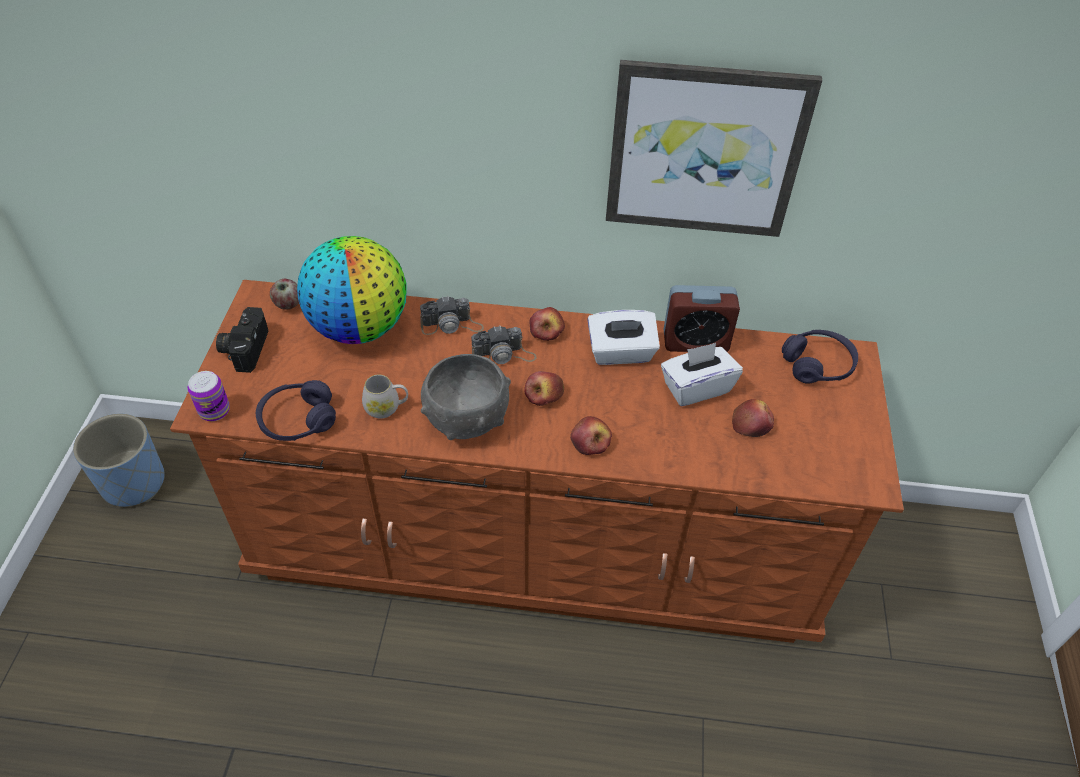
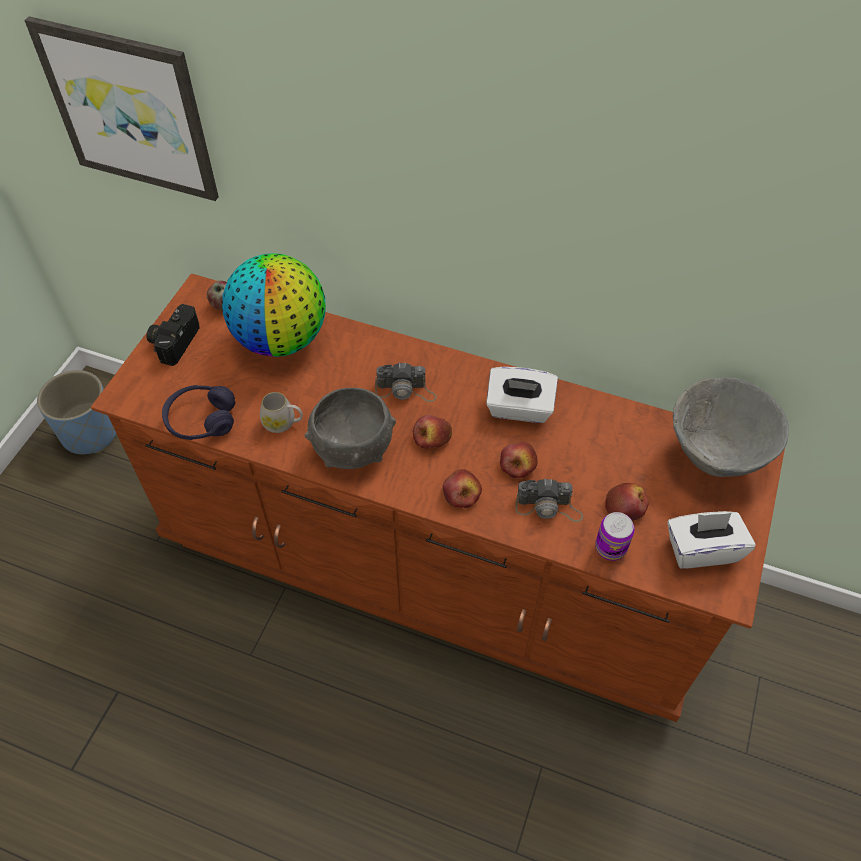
camera: 15 degrees right, 5 degrees up
can [188,371,230,421] -> can moved to [595,512,635,561]
camera [420,296,484,335] -> camera moved to [515,479,583,522]
apple [529,307,565,341] -> apple moved to [500,442,538,478]
picture [606,60,822,237] -> picture moved to [24,16,219,201]
white tissue box [661,343,743,406] -> white tissue box moved to [667,511,756,569]
alarm clock [664,285,740,352] -> none
purple headphones [782,330,858,384] -> grey bowl [672,377,789,477]

